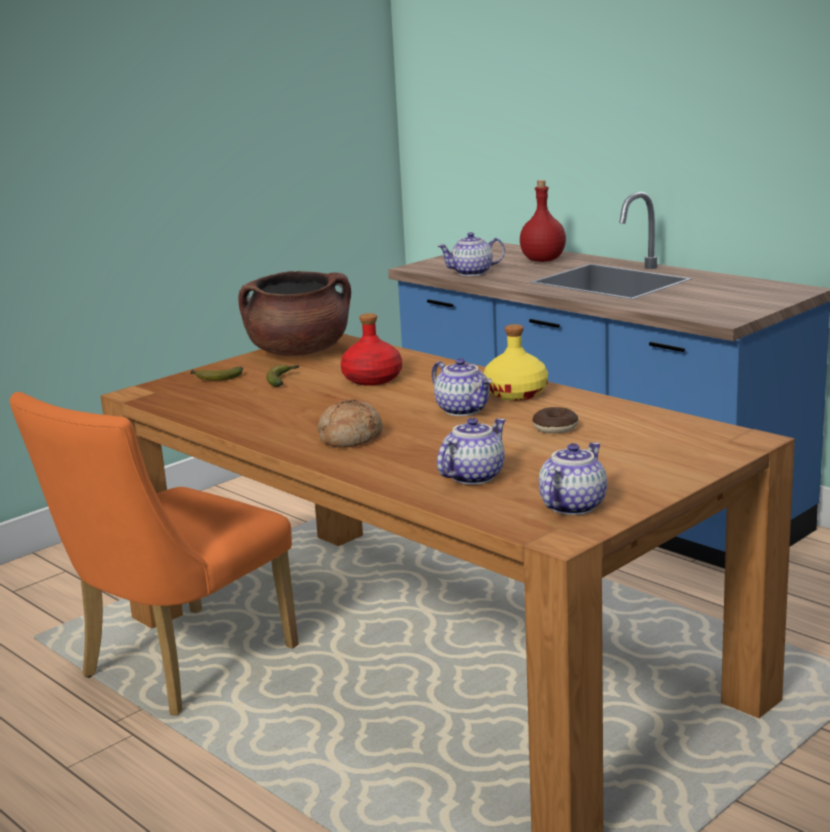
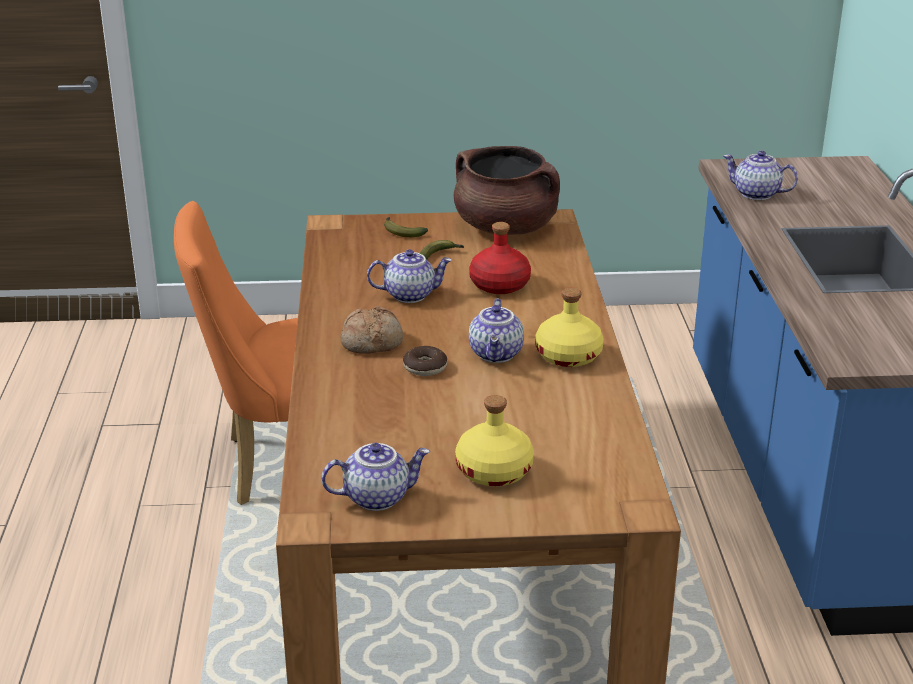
camera: 40 degrees right, 10 degrees up
teapot [437,418,506,485] -> teapot moved to [367,249,452,303]
red bottle [520,180,566,262] -> none
donut [532,407,578,433] -> donut moved to [403,346,447,376]
none -> yellow bottle [455,395,534,486]

